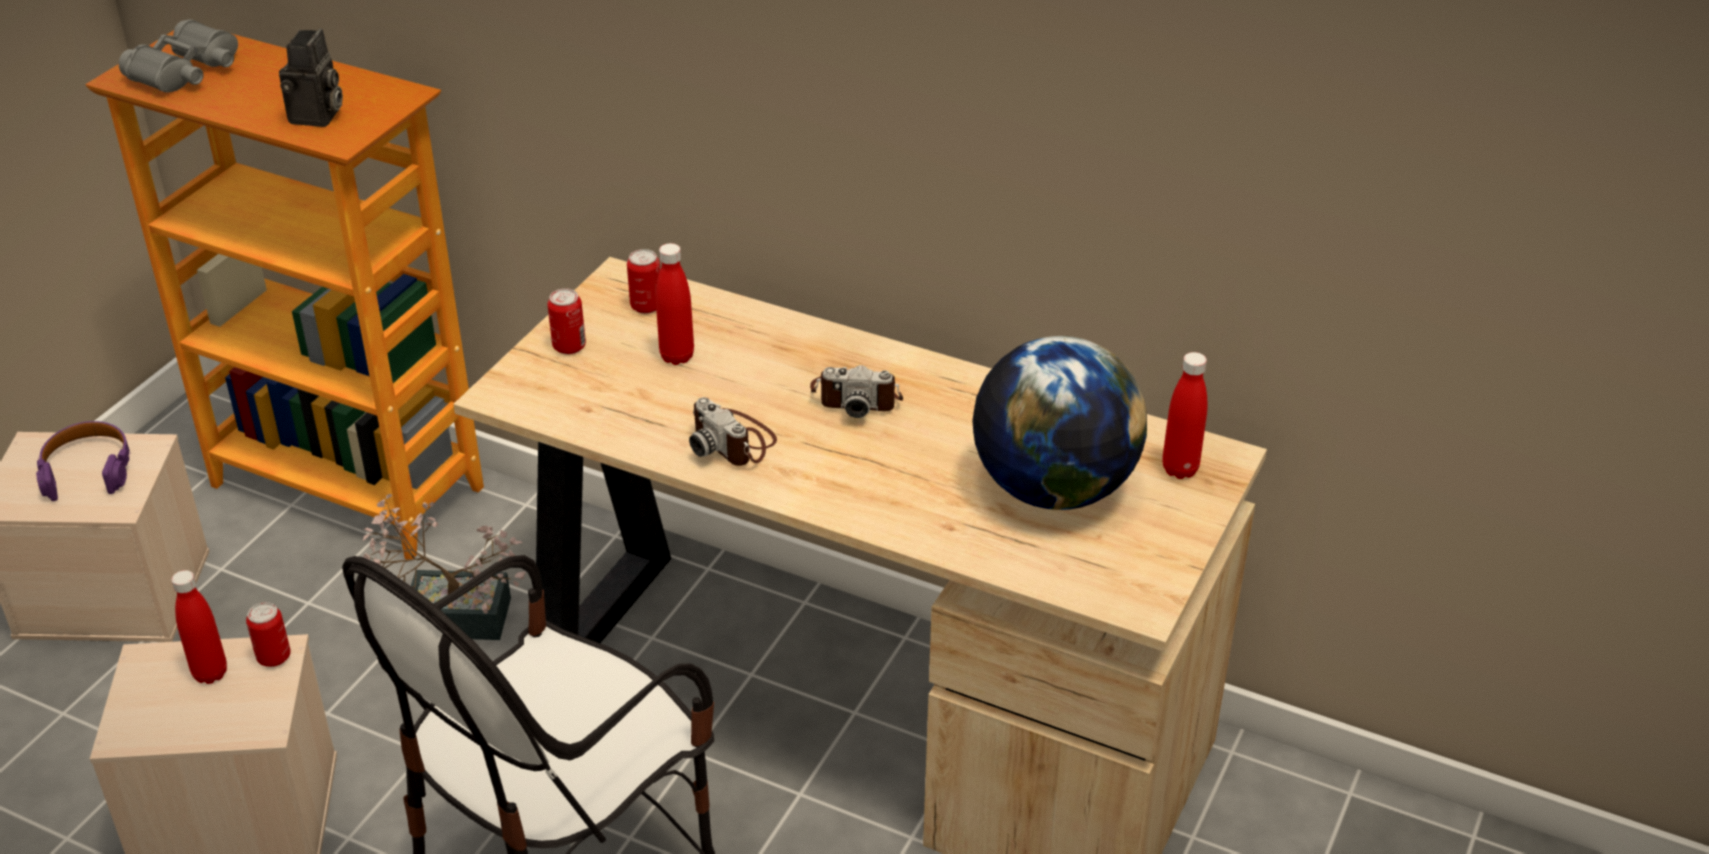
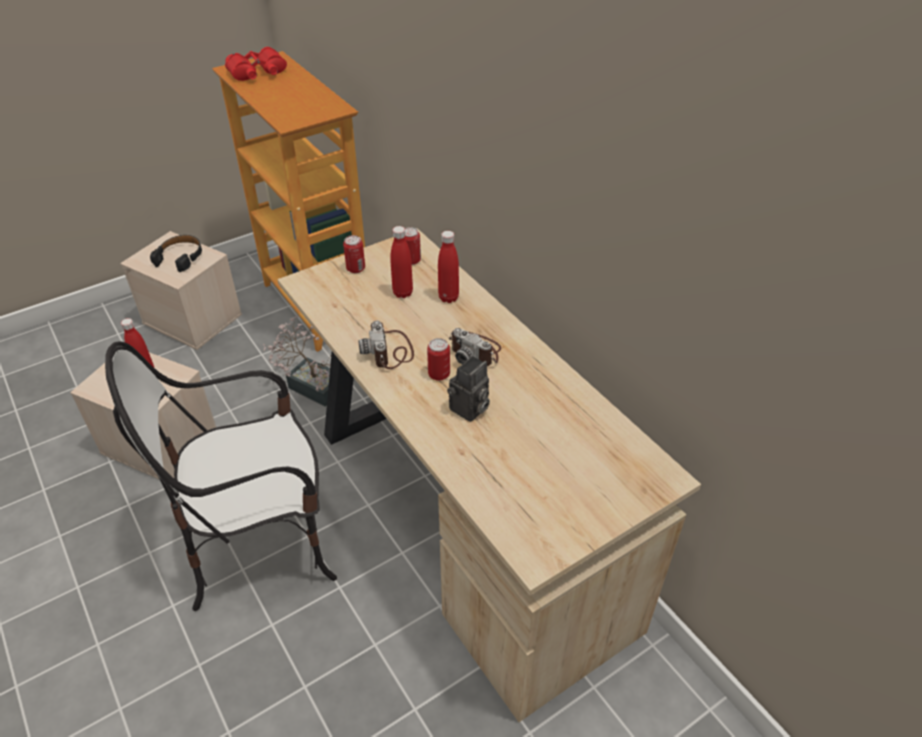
camera: 30 degrees right, 5 degrees up
purple headphones [36,421,131,501] -> black headphones [150,235,202,272]
grey binoculars [119,19,238,93] -> red binoculars [225,47,287,81]
can [246,602,291,667] -> can moved to [427,338,450,381]
camera [279,28,343,127] -> camera moved to [447,356,490,422]
globe [972,336,1147,510] -> none
red bottle [1162,352,1207,479] -> red bottle moved to [438,231,459,303]

